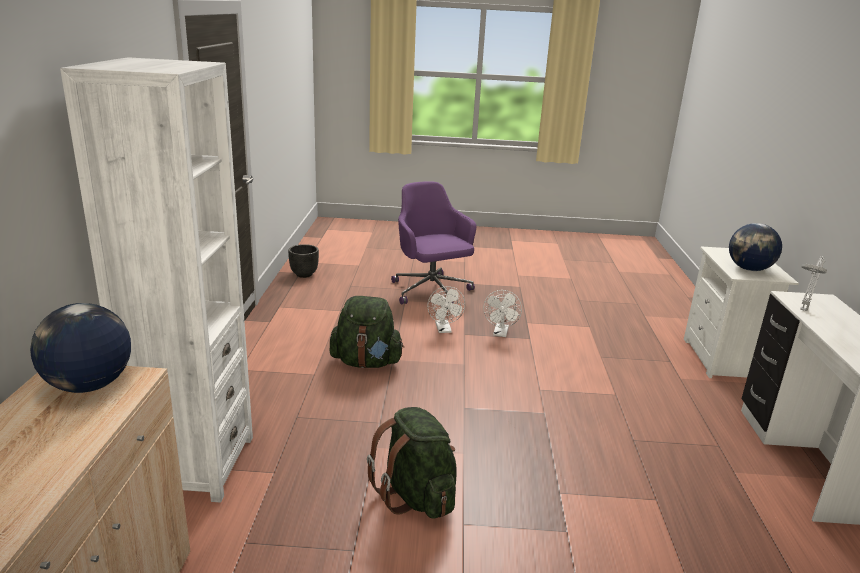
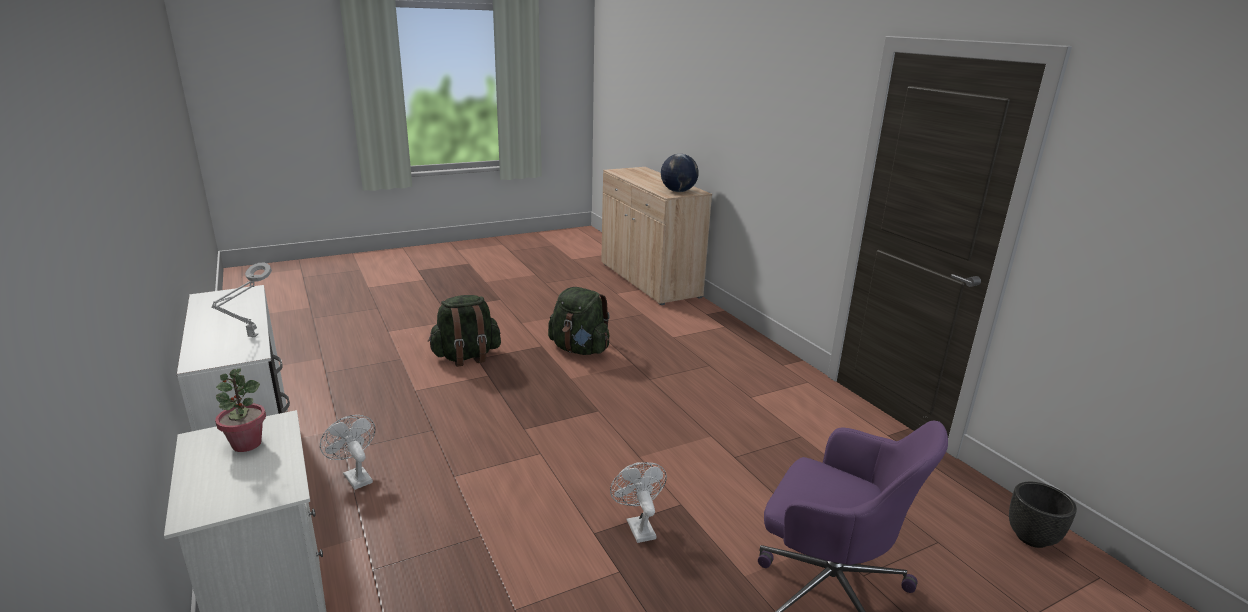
camera: 150 degrees right, 0 degrees up
white bookcase [60,57,253,503] -> none
green backpack [330,296,404,368] -> green backpack moved to [428,295,501,367]
white fan [427,286,465,333] -> white fan moved to [320,415,375,490]
globe [729,223,782,271] -> potted plant [215,369,266,452]

